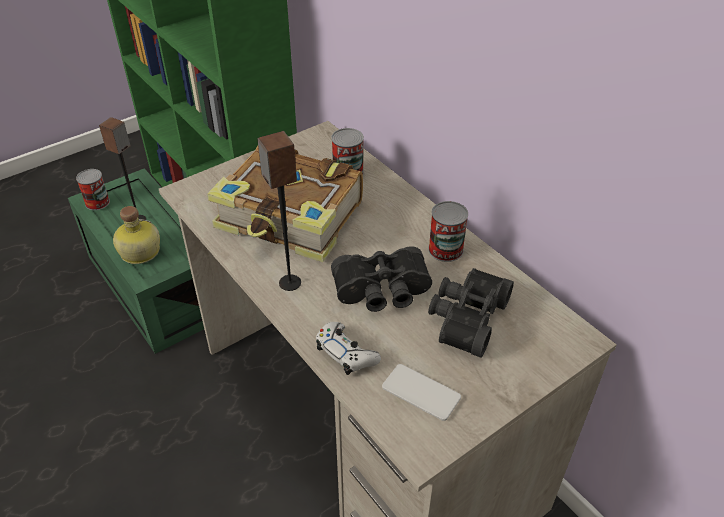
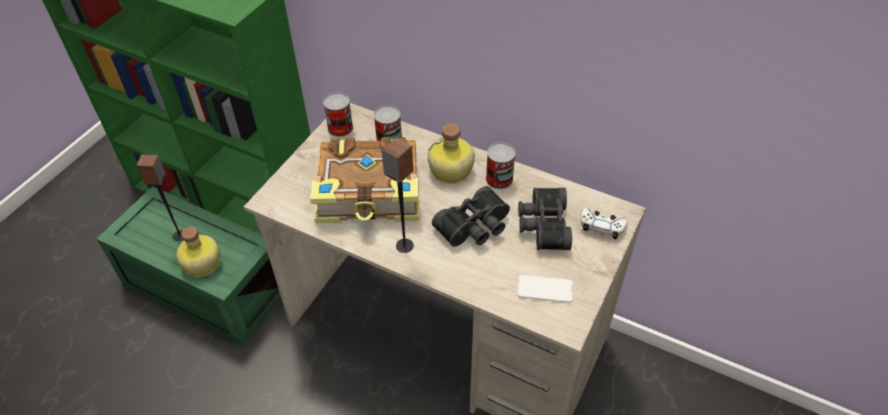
camera: 25 degrees left, 5 degrees up
can [76,169,110,210] -> can moved to [323,93,353,137]
white game controller [316,322,381,375] -> white game controller moved to [581,208,628,239]
none -> bottle [428,124,475,184]

